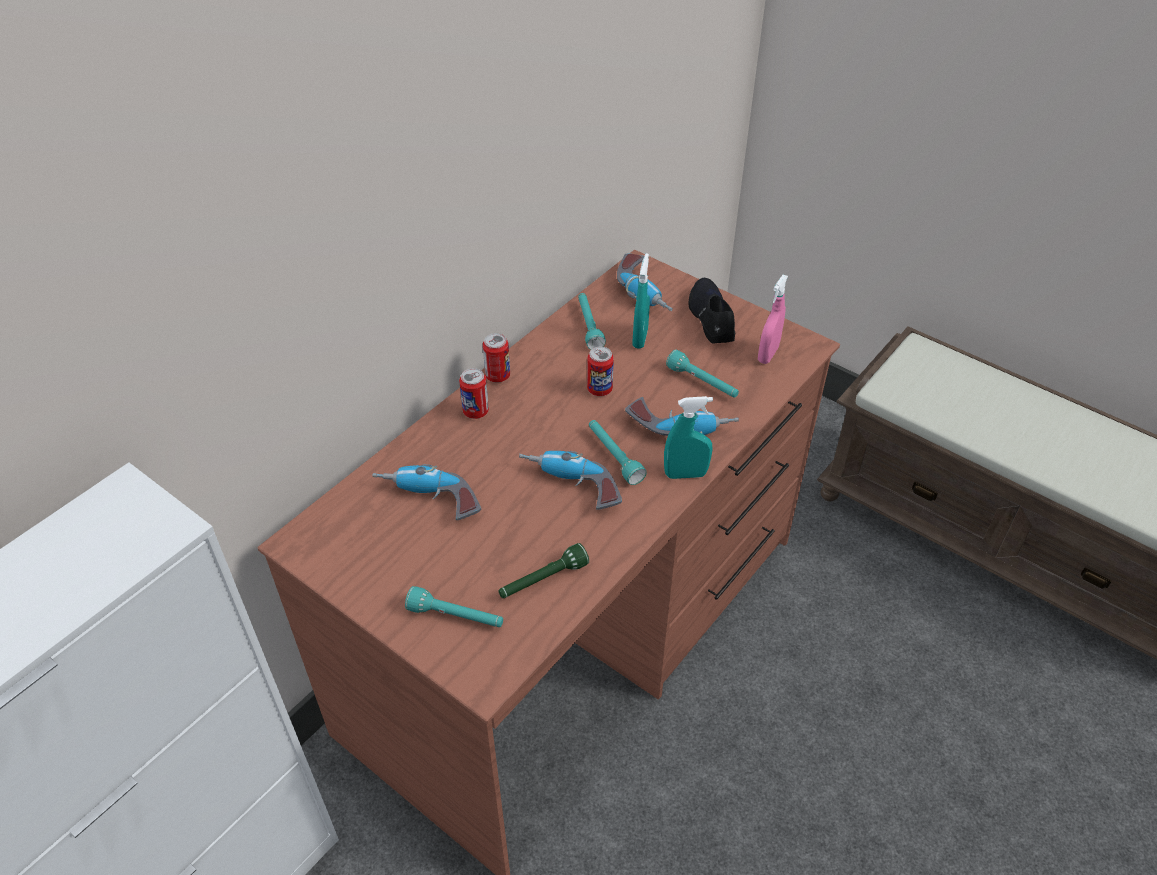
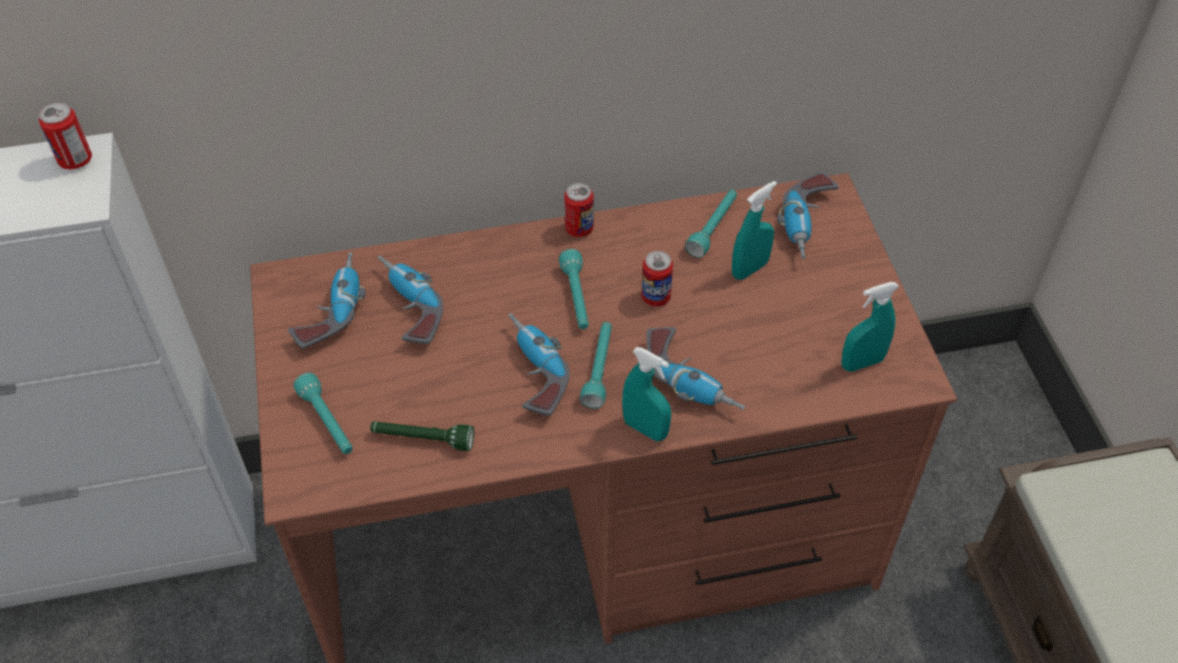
camera: 40 degrees right, 5 degrees up
can [459,368,489,419] -> can moved to [39,103,92,169]
turquoise flashlight [666,350,739,397] -> turquoise flashlight moved to [559,249,589,329]
black shoe [689,278,735,344] -> none
pink spray bottle [758,275,788,364] -> turquoise spray bottle [841,282,899,372]
none -> power drill [288,252,366,349]

